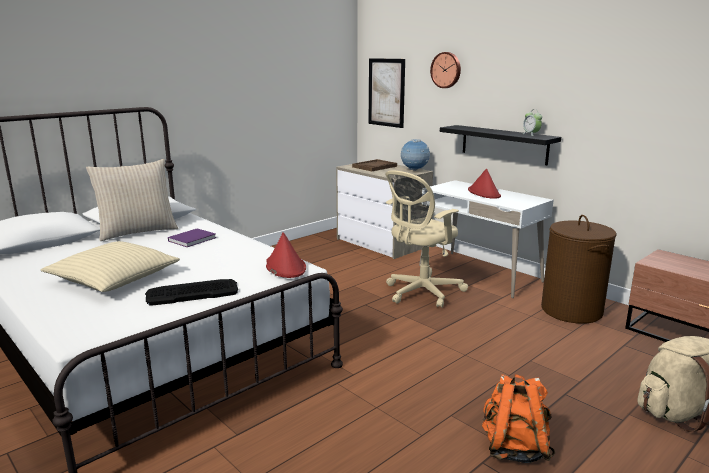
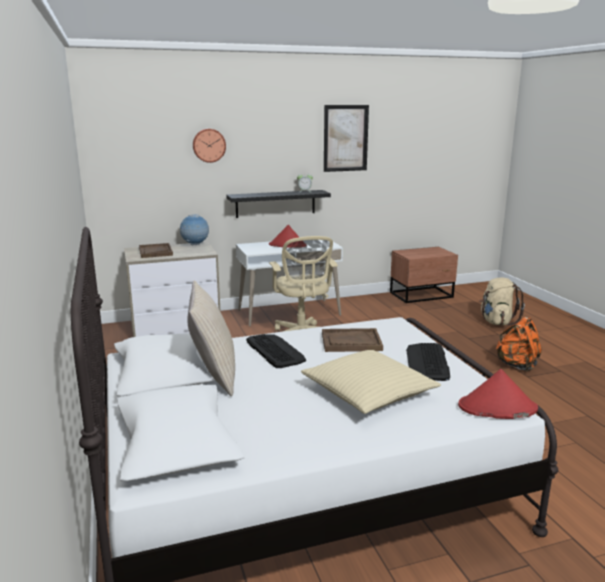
camera: 65 degrees left, 0 degrees up
purple book [168,228,216,247] -> keyboard [246,334,306,368]
red hat [266,232,306,278] -> red hat moved to [458,369,538,419]
picture [369,58,405,128] -> picture moved to [324,105,369,172]
brown laundry basket [541,215,617,324] -> none
none -> brown tray [322,328,383,352]

